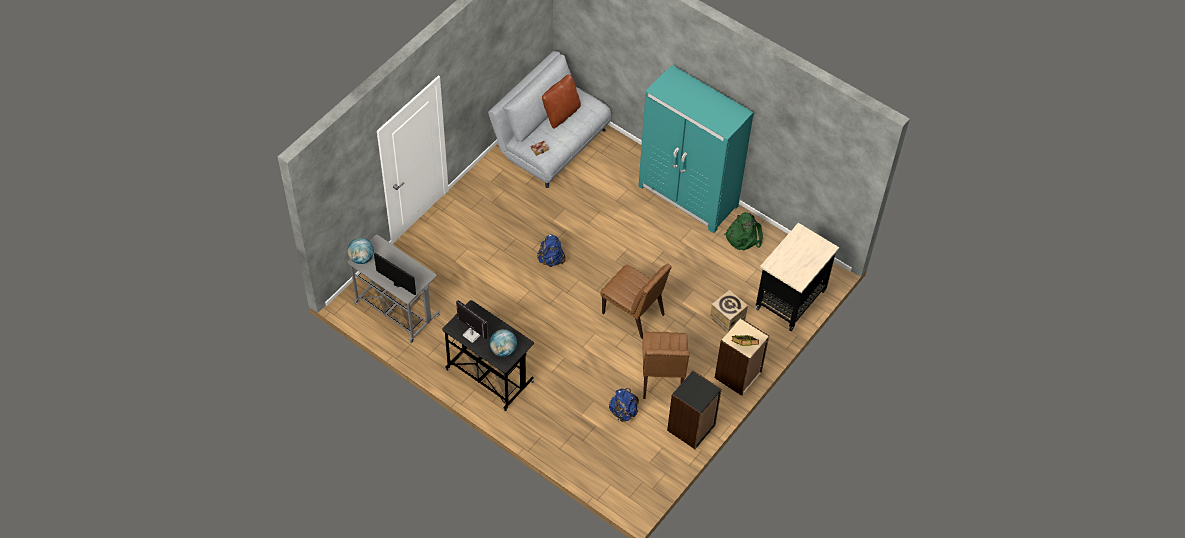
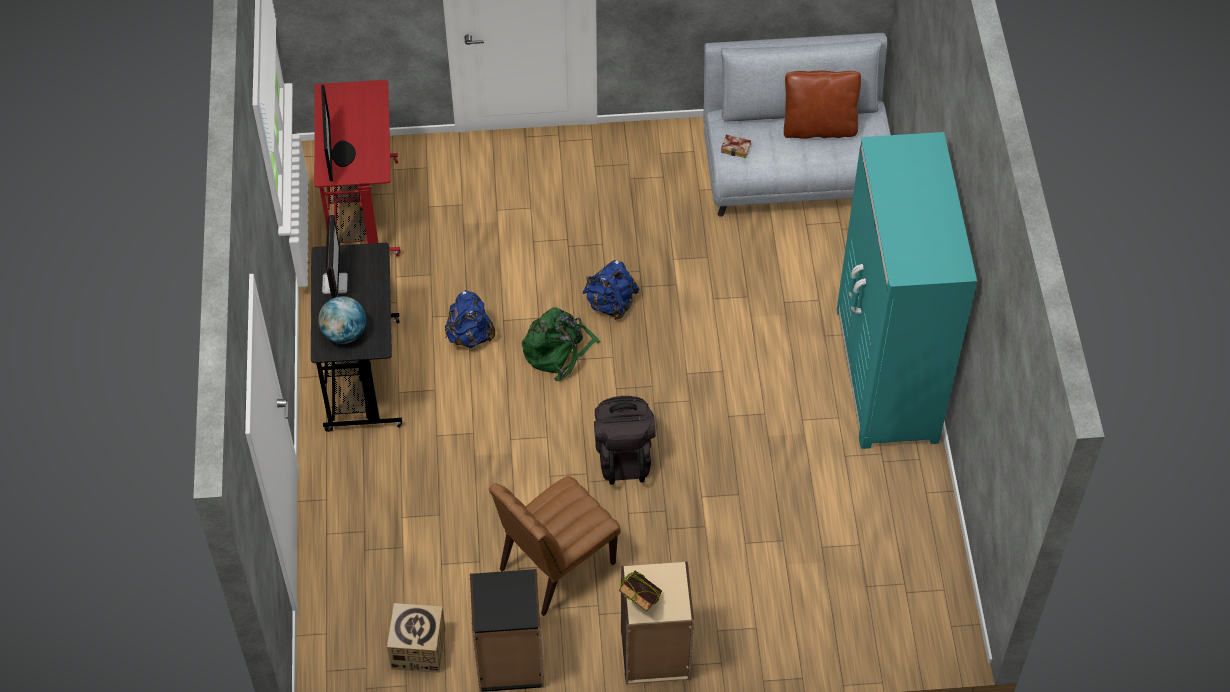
camera: 50 degrees right, 0 degrees up
grey desk [347,235,440,343] -> red desk [314,80,401,257]
globe [347,238,374,264] -> none
brown chair [600,264,672,339] -> black backpack [594,396,656,485]
blue backpack [609,388,639,422] -> blue backpack moved to [445,290,495,348]
cardboard box [710,290,748,333] -> cardboard box moved to [387,603,446,673]
green backpack [724,212,763,250] -> green backpack moved to [522,307,601,381]
black cart [756,223,839,331] -> none

